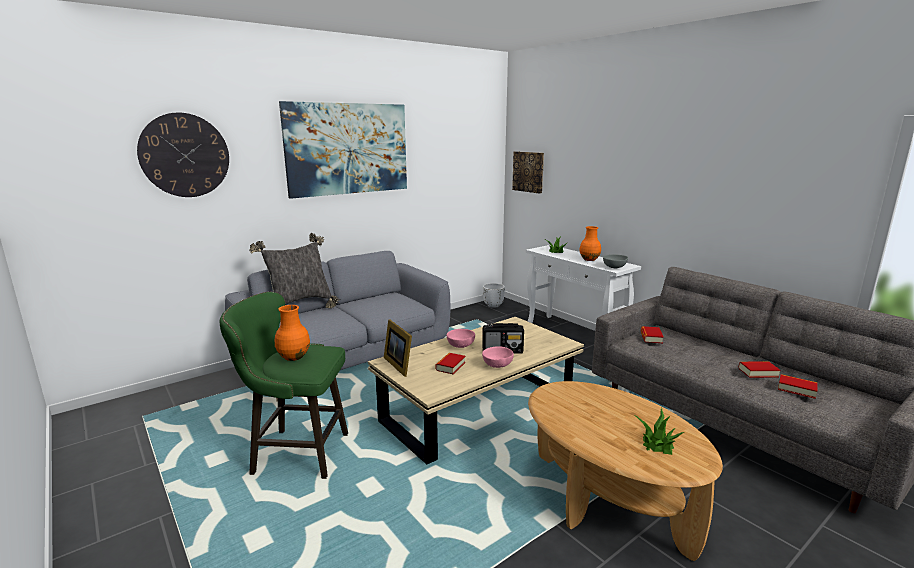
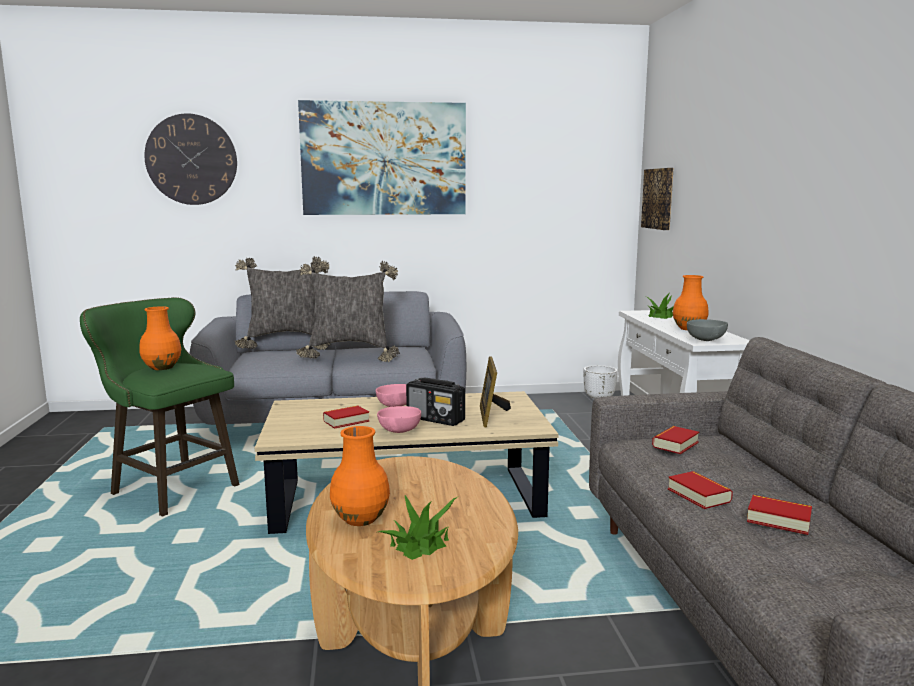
camera: 30 degrees right, 5 degrees down
picture frame [384,320,412,377] -> picture frame moved to [480,356,511,428]
book [778,374,818,399] -> book moved to [668,471,733,509]
none -> pillow [296,261,400,362]
none -> orange vase [330,426,390,526]

